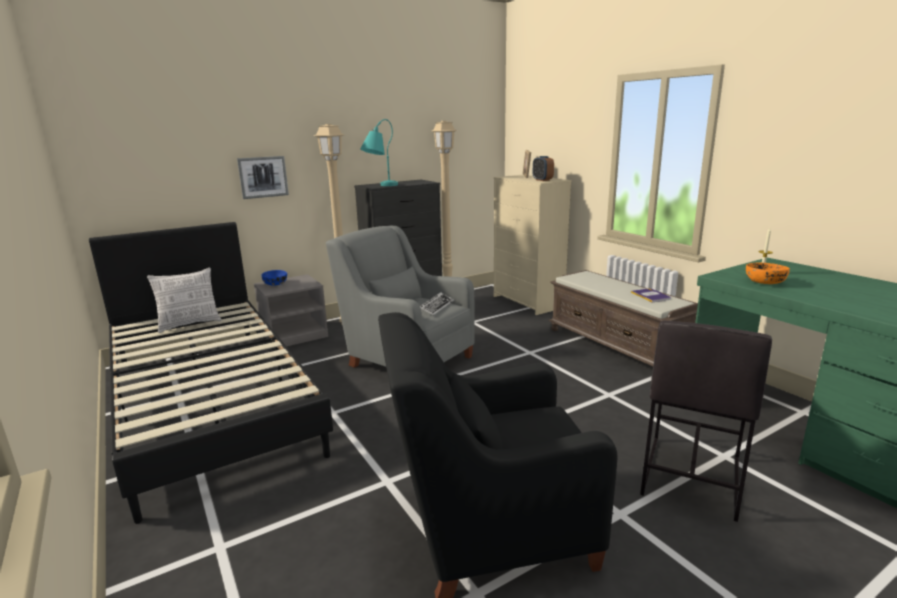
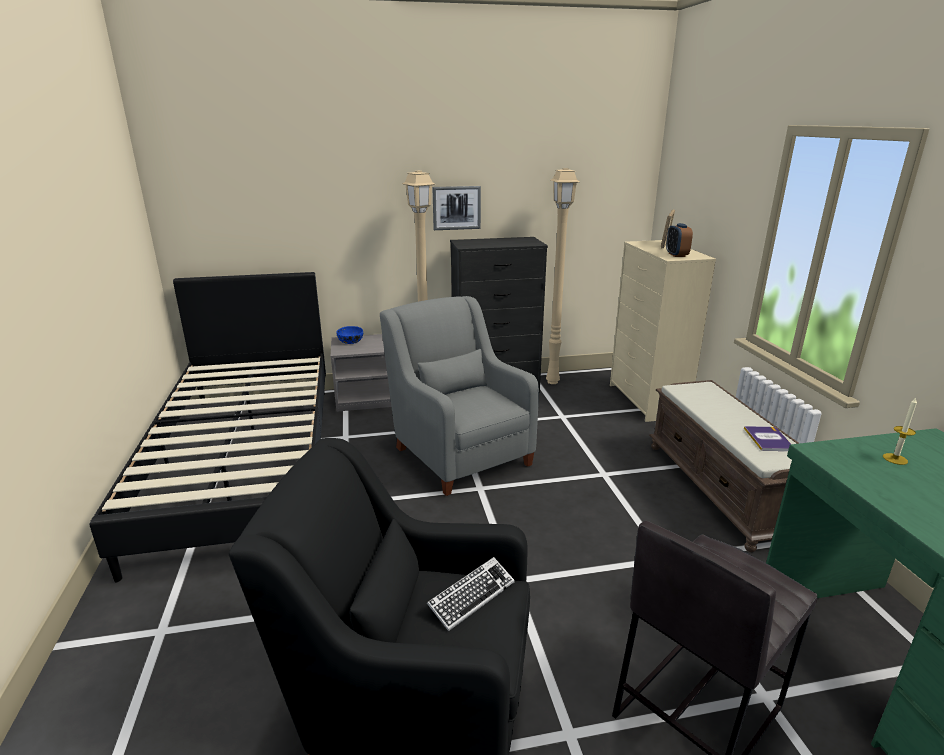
camera: 20 degrees right, 5 degrees up
pillow [147,268,222,333] -> none
picture [237,156,289,199] -> picture moved to [432,186,481,230]
turquoise table lamp [360,119,398,186] -> none
keyboard [420,292,454,316] -> keyboard moved to [427,557,515,631]
orange bowl [746,263,790,284] -> none

